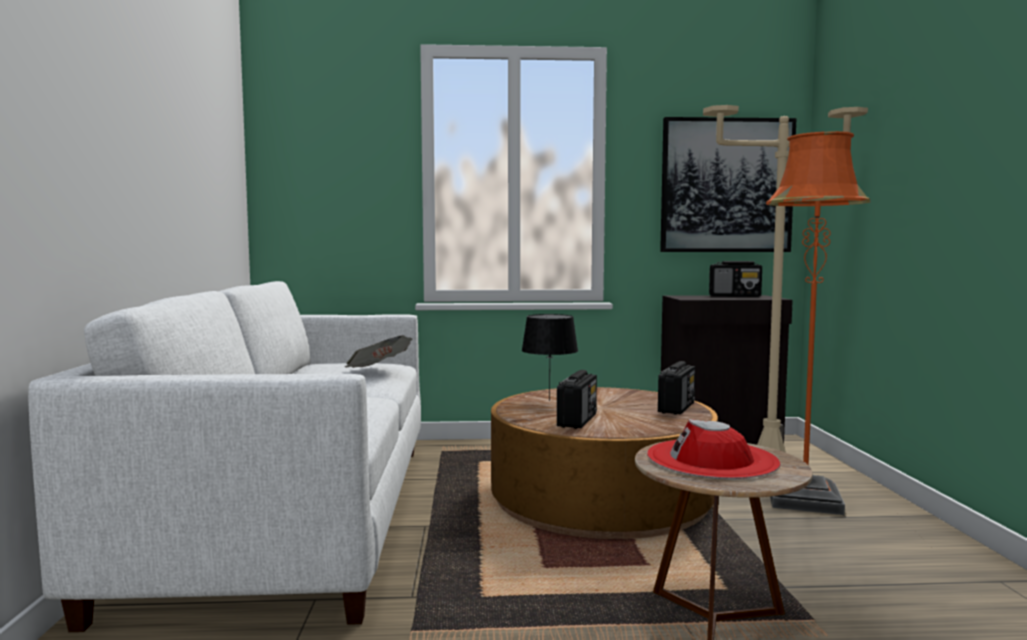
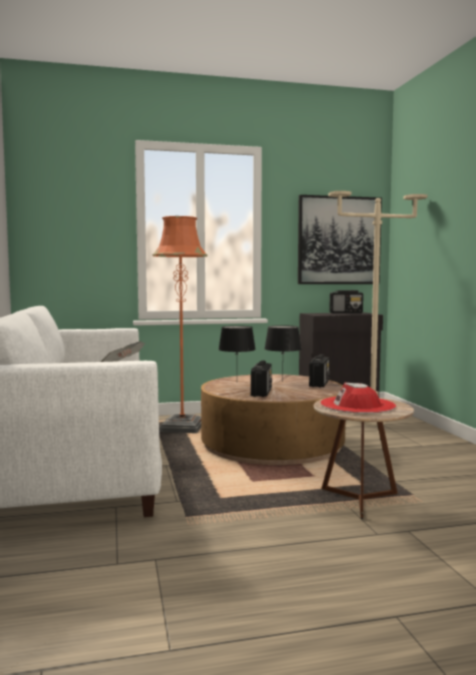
camera: 10 degrees left, 0 degrees up
orange floor lamp [766,131,870,515] -> orange floor lamp moved to [152,216,207,433]
none -> black table lamp [265,325,302,382]

